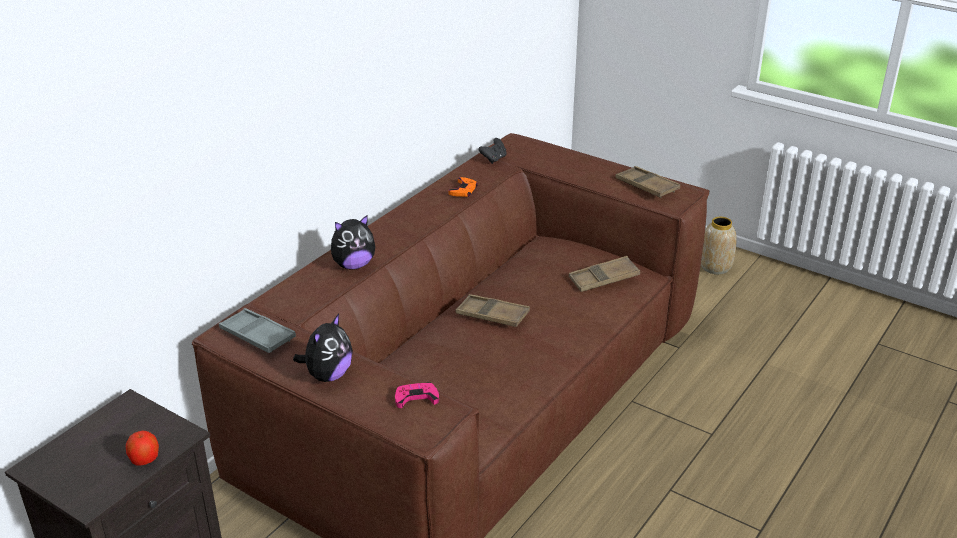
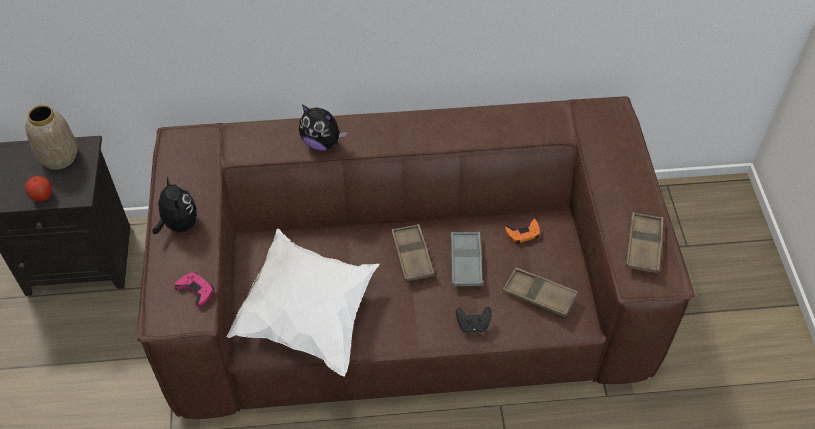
camera: 50 degrees right, 20 degrees up
grey tray [219,308,296,353] -> grey tray moved to [451,232,483,286]
plush toy [293,314,353,382] -> plush toy turned 105 degrees counterclockwise [152,177,198,234]
orange game controller [449,177,478,197] -> orange game controller moved to [505,218,540,244]
black game controller [478,138,507,164] -> black game controller moved to [456,306,492,333]
vase [701,217,736,274] -> vase moved to [26,105,77,170]
none -> white pillow [226,229,380,377]

